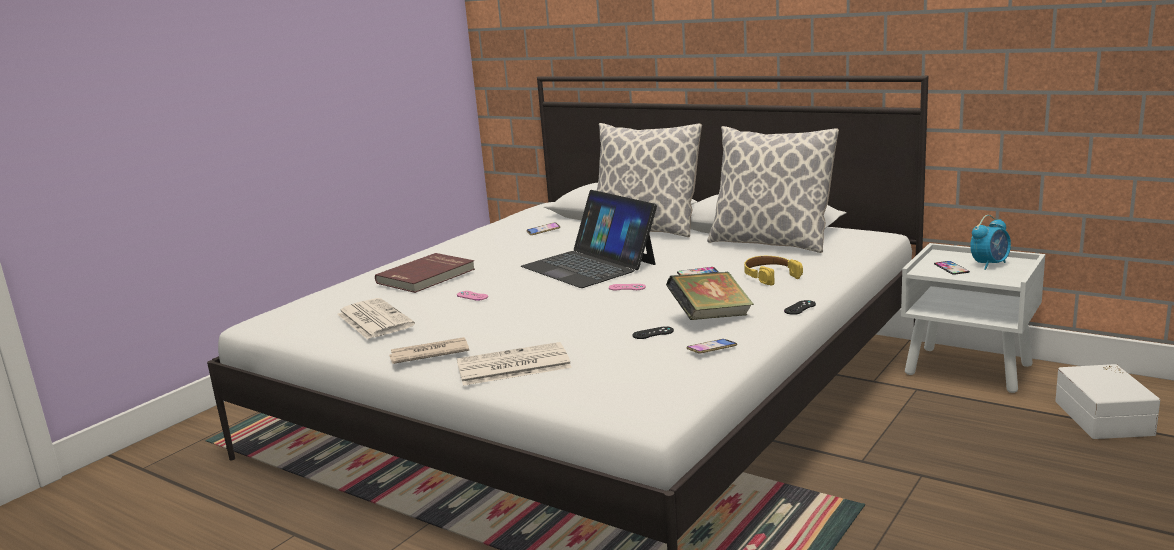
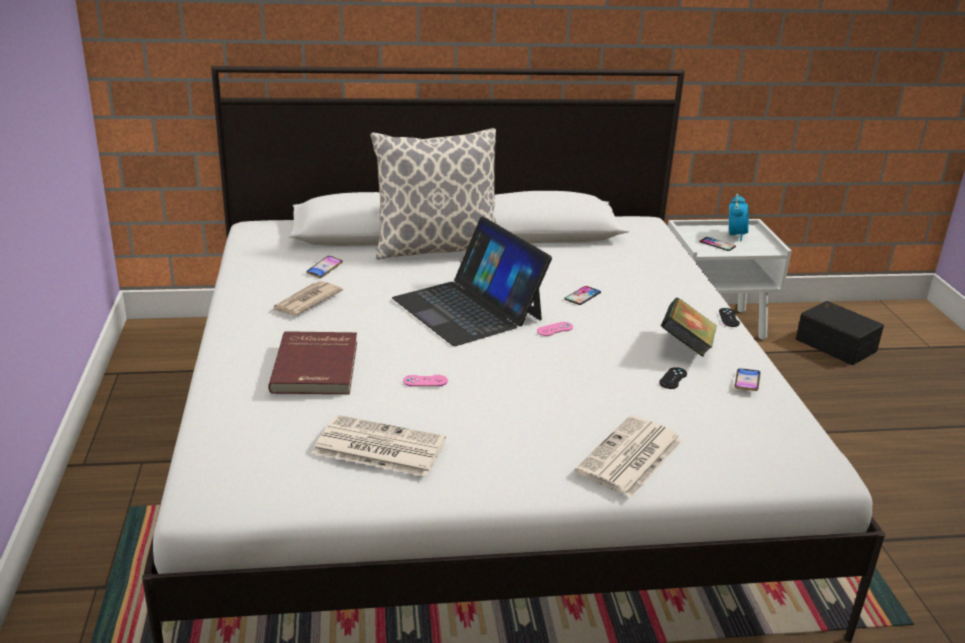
camera: 45 degrees left, 10 degrees up
newspaper [389,337,469,364] -> newspaper moved to [271,281,343,316]
laptop [521,190,657,288] -> laptop turned 45 degrees clockwise [392,217,552,346]
pillow [707,126,839,253] -> none
yellow headphones [744,256,803,286] -> none
white storage box [1055,364,1160,439] -> black storage box [796,301,884,365]

